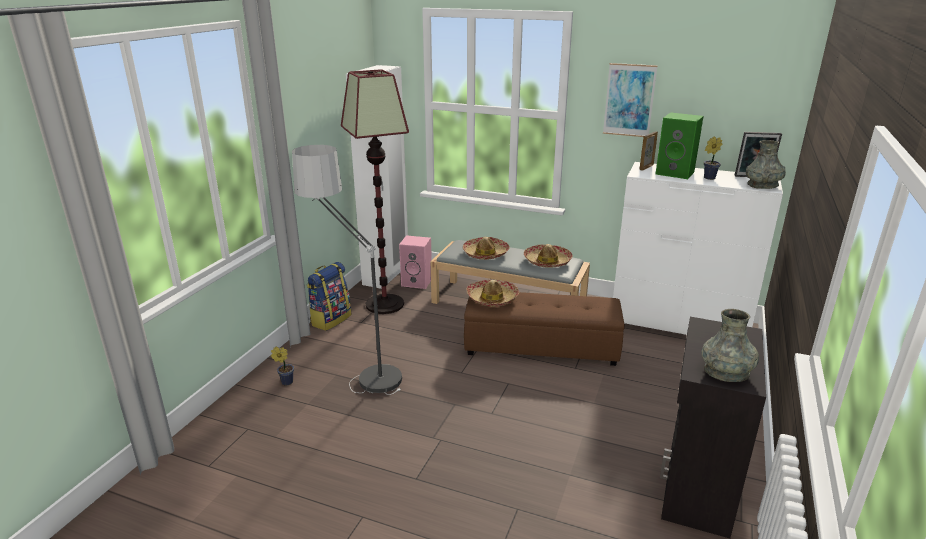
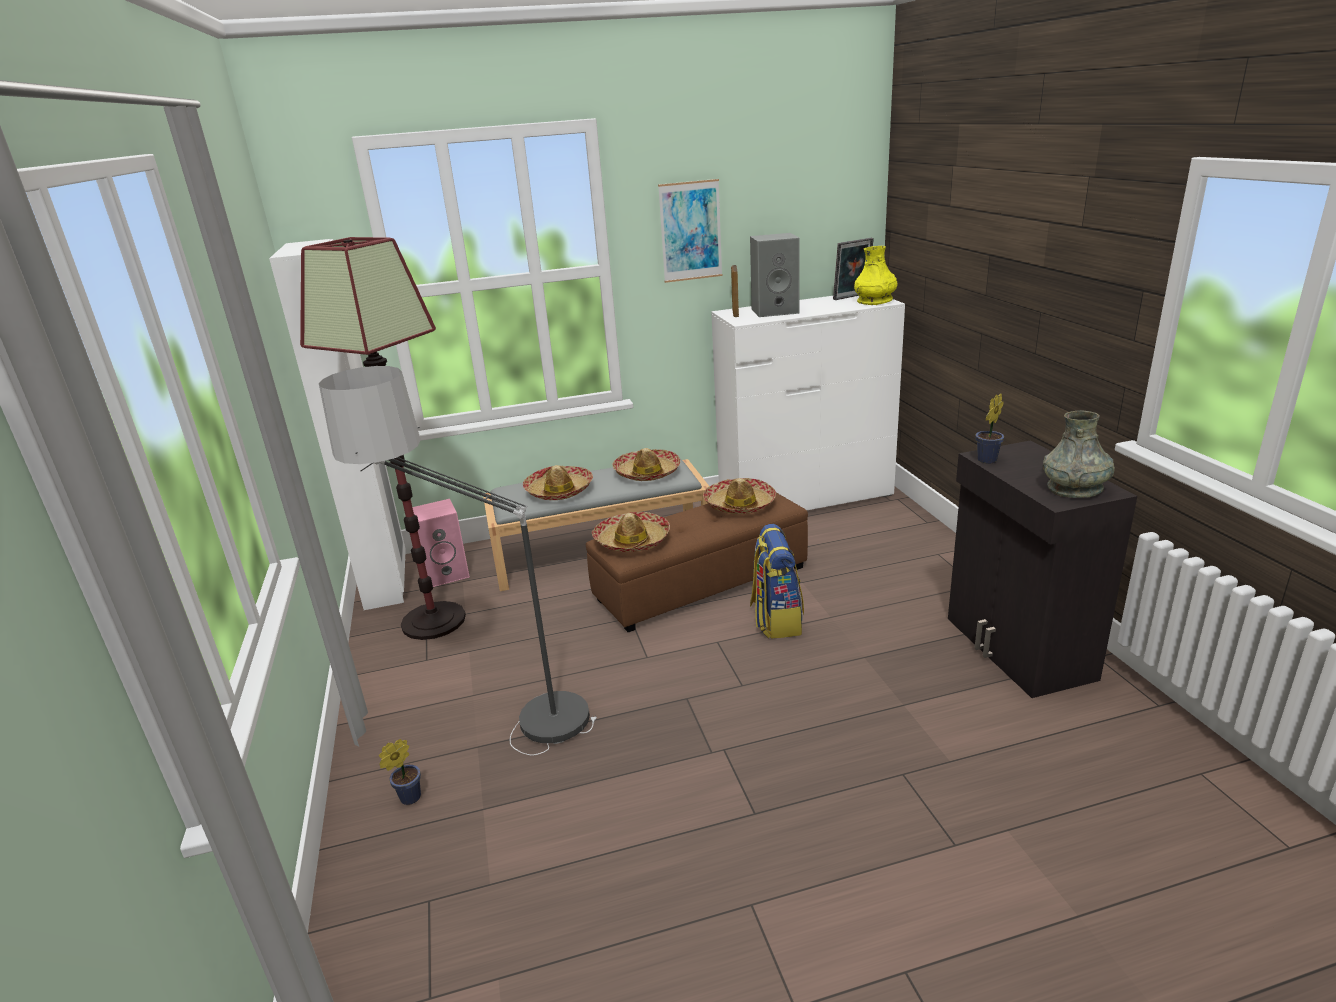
camera: 35 degrees left, 0 degrees up
backpack [307,262,352,331] -> backpack moved to [750,524,804,639]
green speaker [656,113,703,179] -> grey speaker [750,233,800,317]
potted plant [704,137,722,180] -> potted plant moved to [975,394,1004,464]
grey vase [746,140,786,189] -> yellow vase [854,246,898,305]
none -> hat [703,478,776,514]

